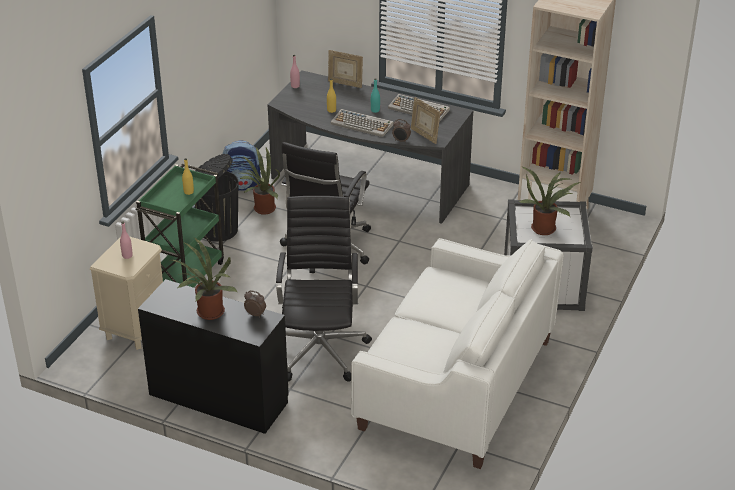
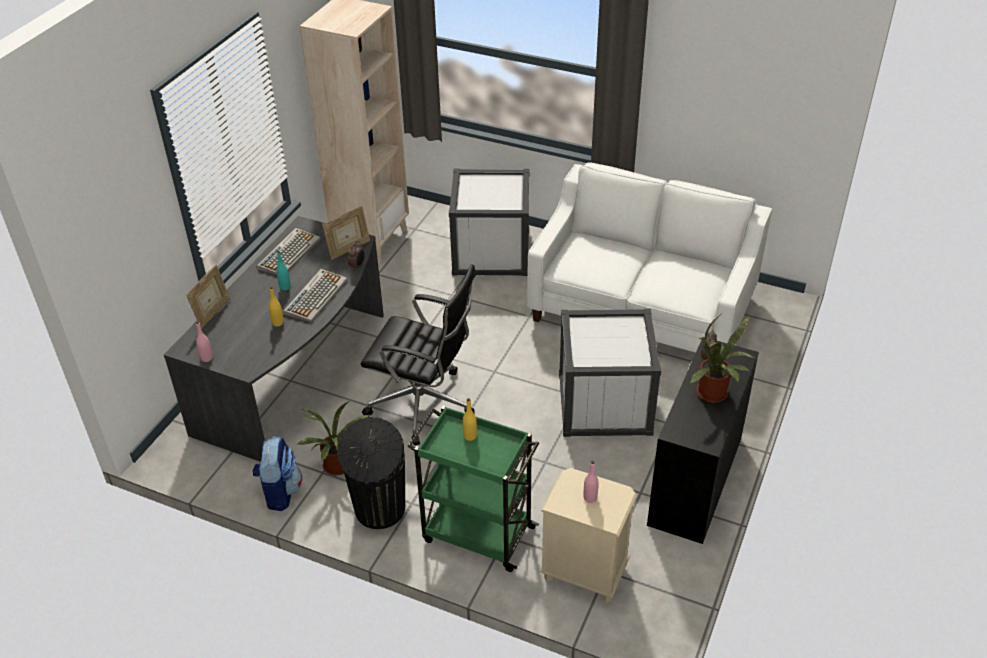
camera: 90 degrees left, 5 degrees up
black office chair [276,196,372,382] -> white storage box [559,309,661,437]
potted plant [519,166,580,235] -> none

